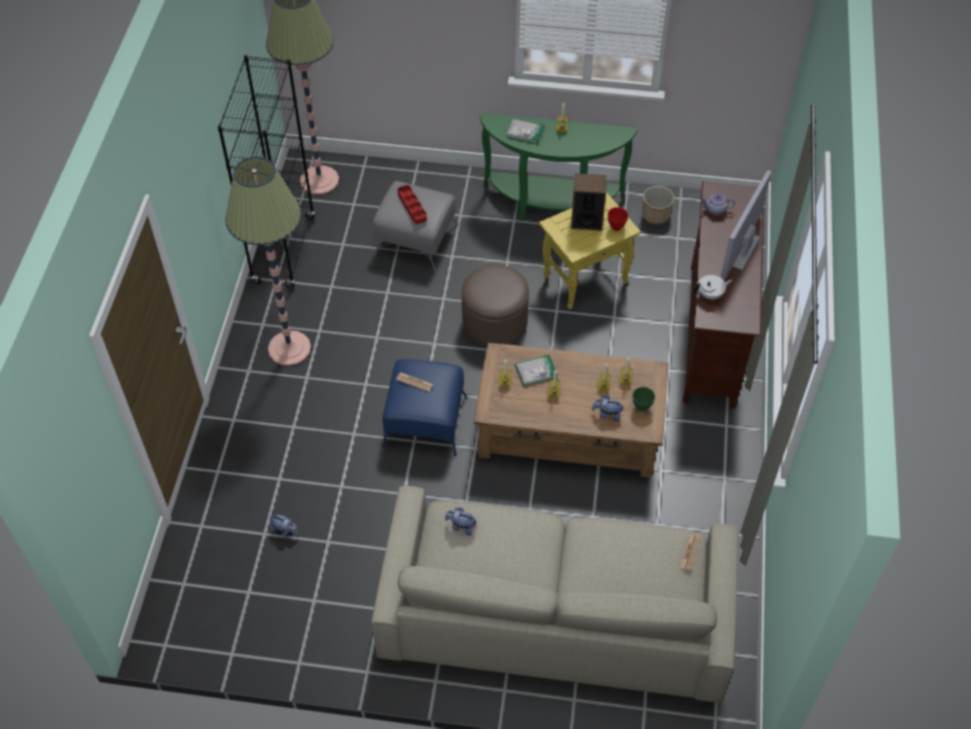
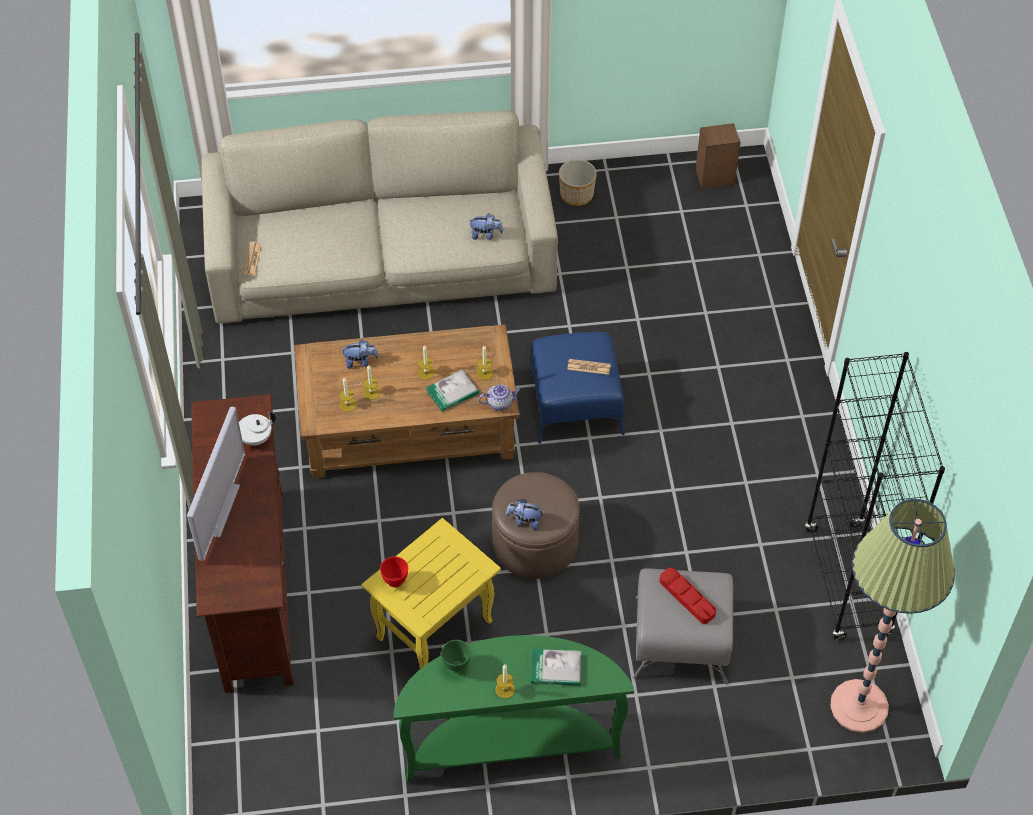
camera: 165 degrees right, 0 degrees up
floor lamp [225,156,311,366] -> none
plush toy [269,515,298,538] -> plush toy moved to [506,499,544,530]
speaker [571,173,607,231] -> speaker moved to [696,123,740,189]
green bowl [632,387,655,412] -> green bowl moved to [441,640,471,672]
planter [642,186,674,225] -> planter moved to [559,159,597,206]
teapot [700,193,735,216] -> teapot moved to [478,384,521,411]

